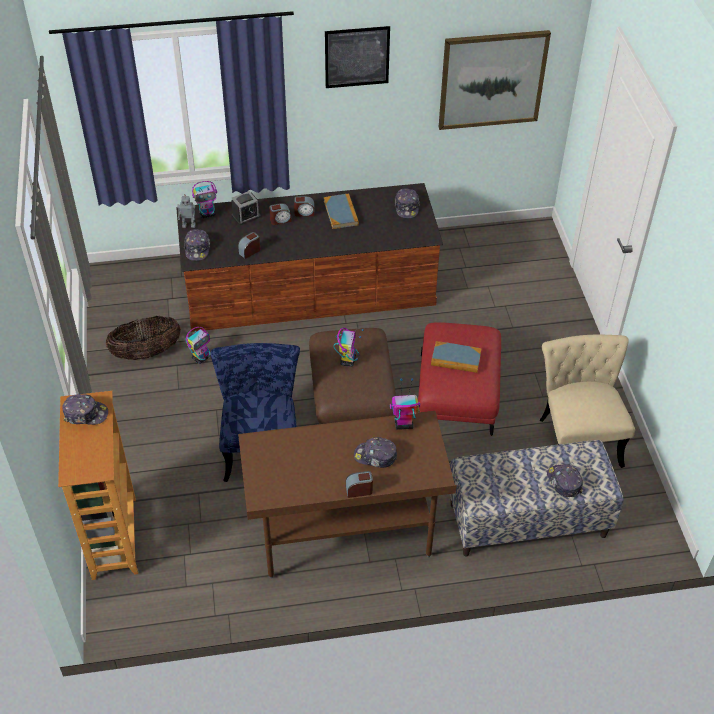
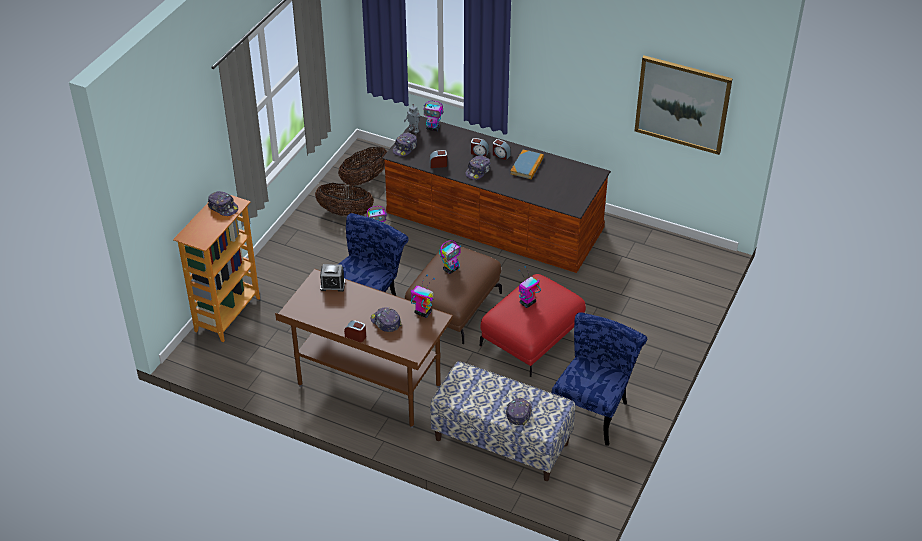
camera: 35 degrees right, 5 degrees down
alarm clock [231,191,261,225] -> alarm clock moved to [320,264,345,292]
picture [325,26,390,88] -> none
cap [395,189,420,218] -> cap moved to [465,155,490,180]
book [431,341,482,373] -> toy robot [518,266,541,308]
beige chair [540,334,635,468] -> blue chair [552,312,647,446]
none -> basket [338,146,387,186]

